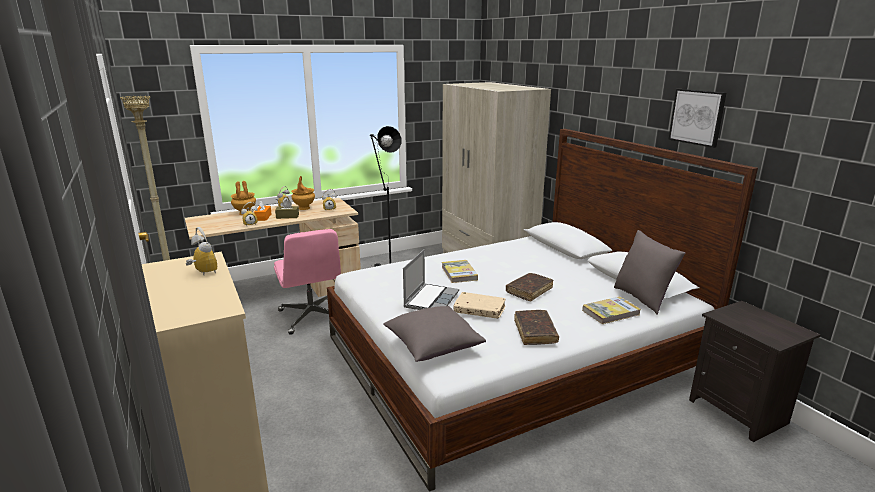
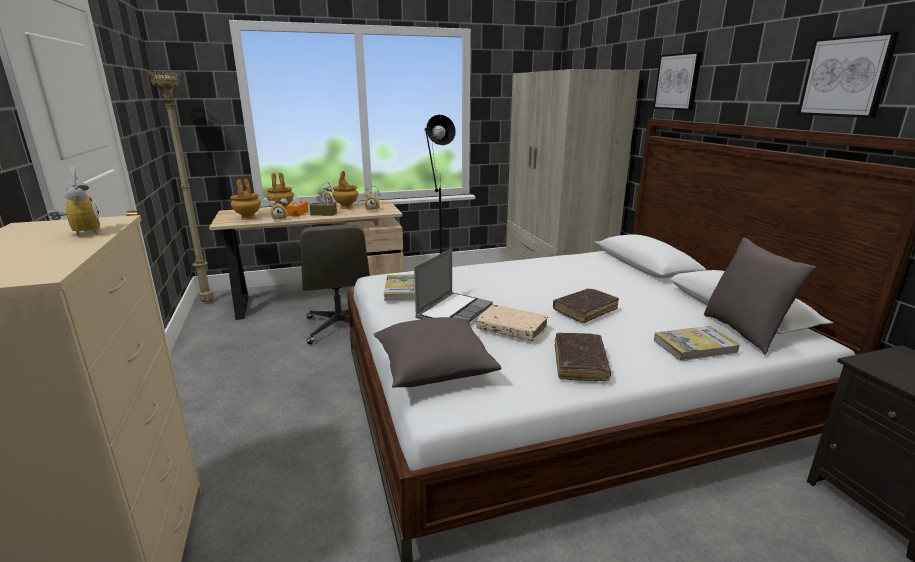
camera: 10 degrees right, 0 degrees up
pink office chair [274,229,341,335] -> grey office chair [300,225,370,344]
book [442,260,478,283] -> book moved to [384,275,415,301]
none -> brown vase [230,178,261,220]
none -> picture [653,52,702,110]

